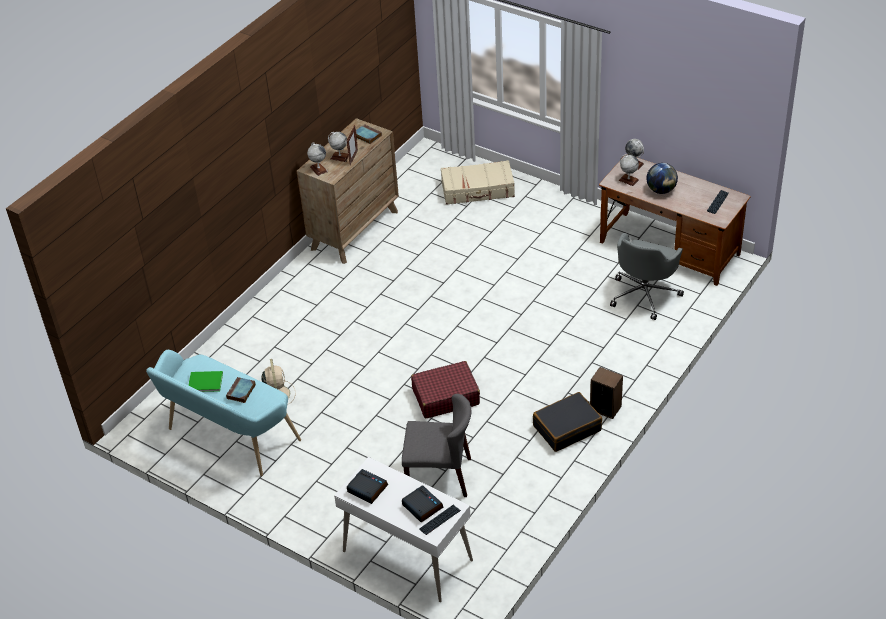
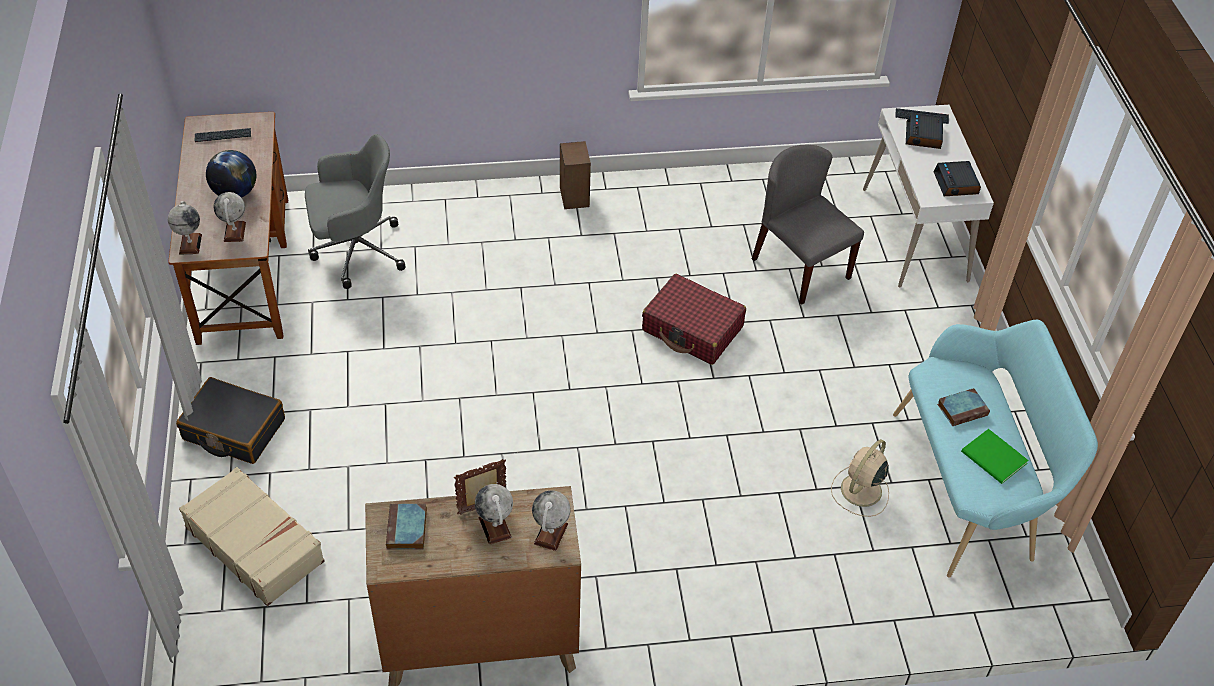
camera: 135 degrees left, 5 degrees up
black suitcase [533,392,602,452] -> black suitcase moved to [176,377,285,464]

